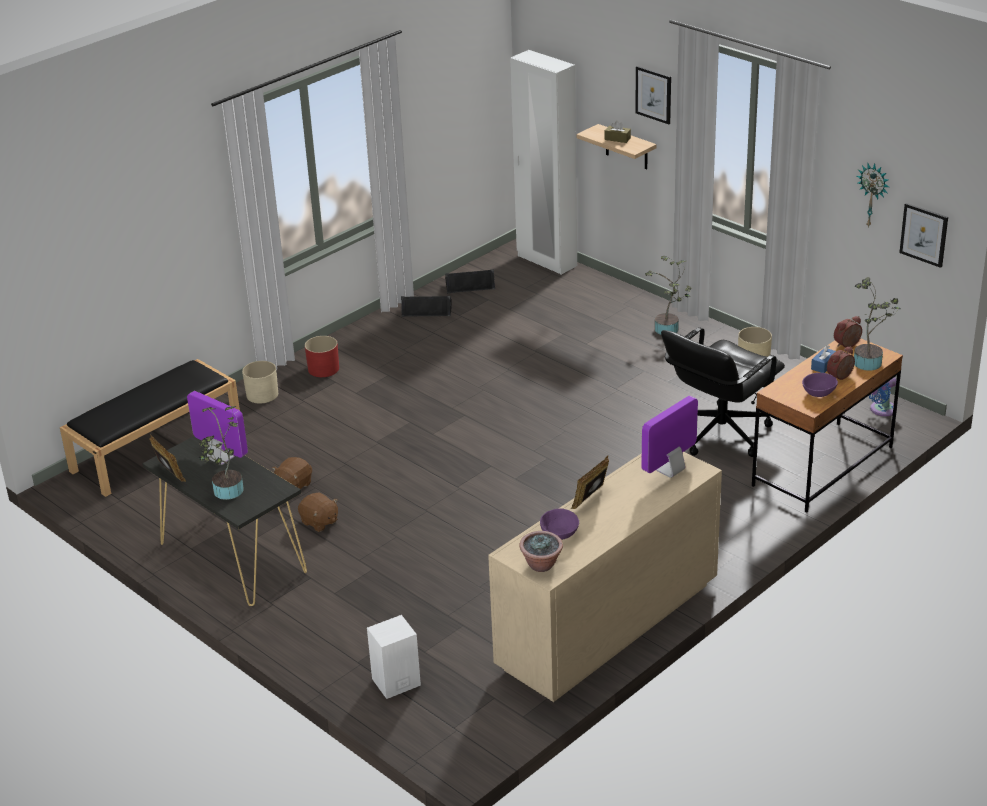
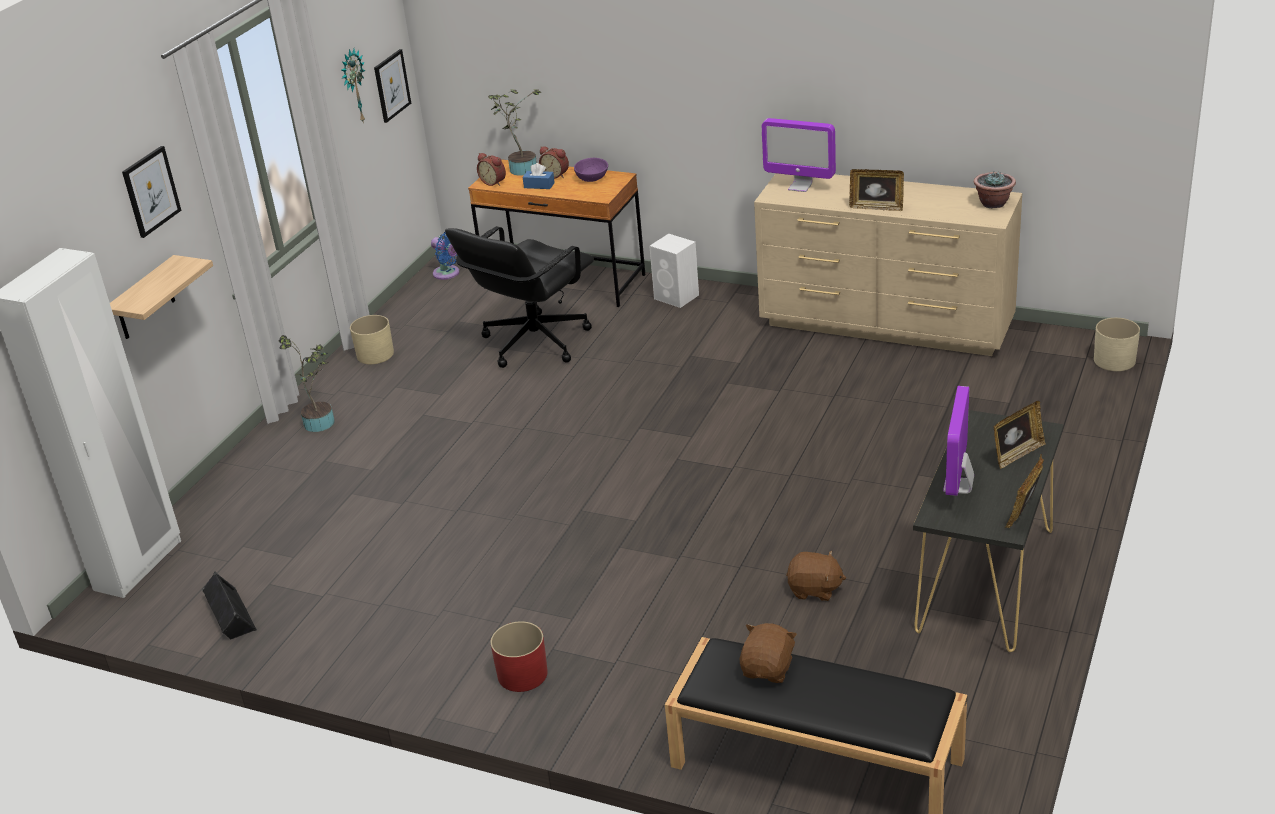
camera: 110 degrees left, 0 degrees up
potted plant [198,406,244,500] -> picture frame [994,401,1046,469]
beige planter [242,361,278,404] -> beige planter moved to [1094,318,1140,371]
brown plush toy [298,492,338,532] -> brown plush toy moved to [740,623,797,683]
white speaker [367,615,421,699] -> white speaker moved to [649,234,699,308]
black speaker [401,296,452,317] -> none
purple bowl [540,508,579,540] -> none
brown tissue box [605,121,631,143] -> none
black office chair [661,327,785,457] -> black office chair turned 105 degrees clockwise [445,226,594,368]

